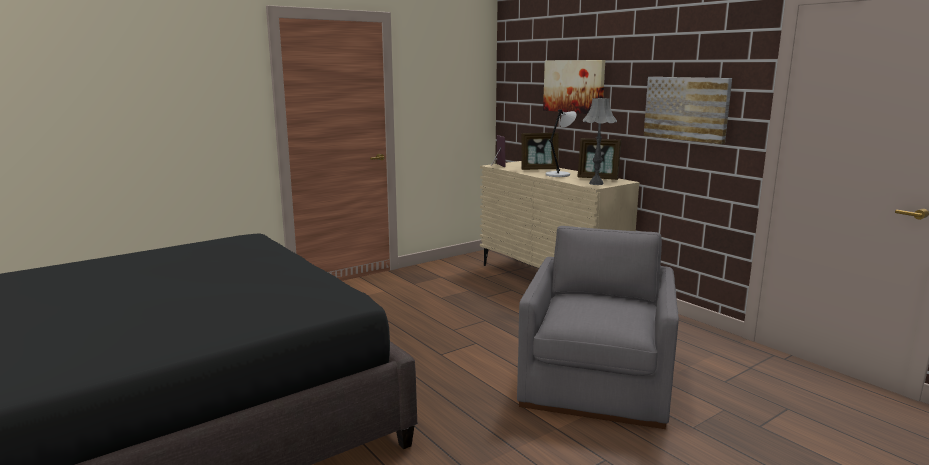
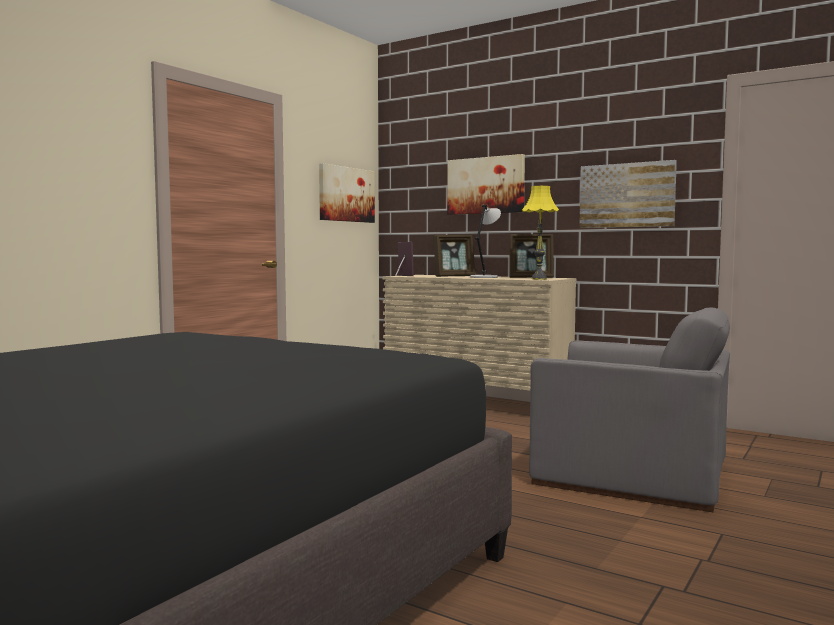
camera: 20 degrees left, 10 degrees down
grey armchair [517,226,679,429] -> grey armchair turned 120 degrees clockwise [529,308,730,513]
grey table lamp [583,98,617,185] -> yellow table lamp [522,186,559,279]
none -> picture [319,163,375,223]

